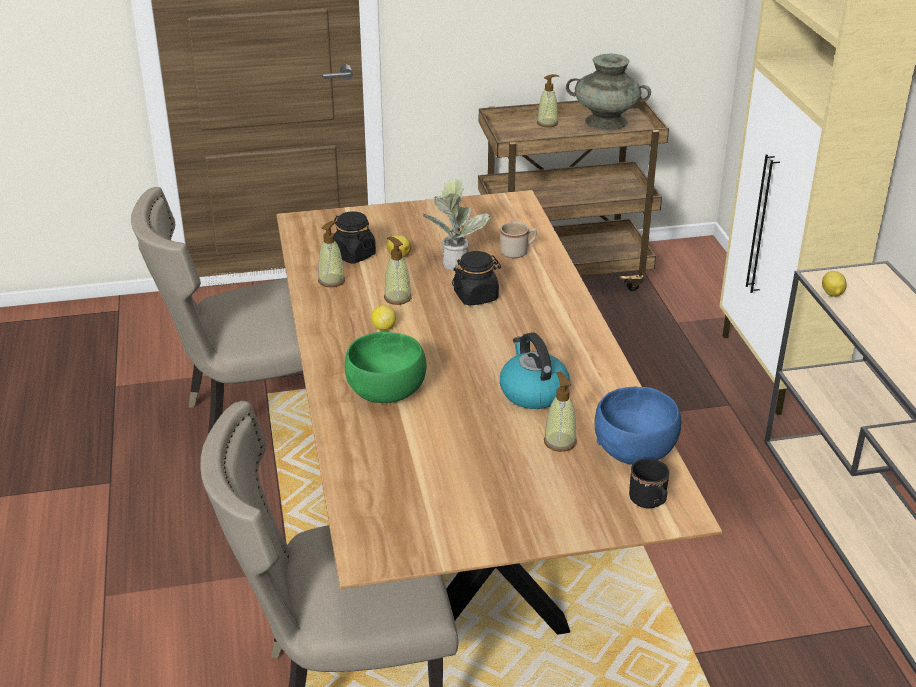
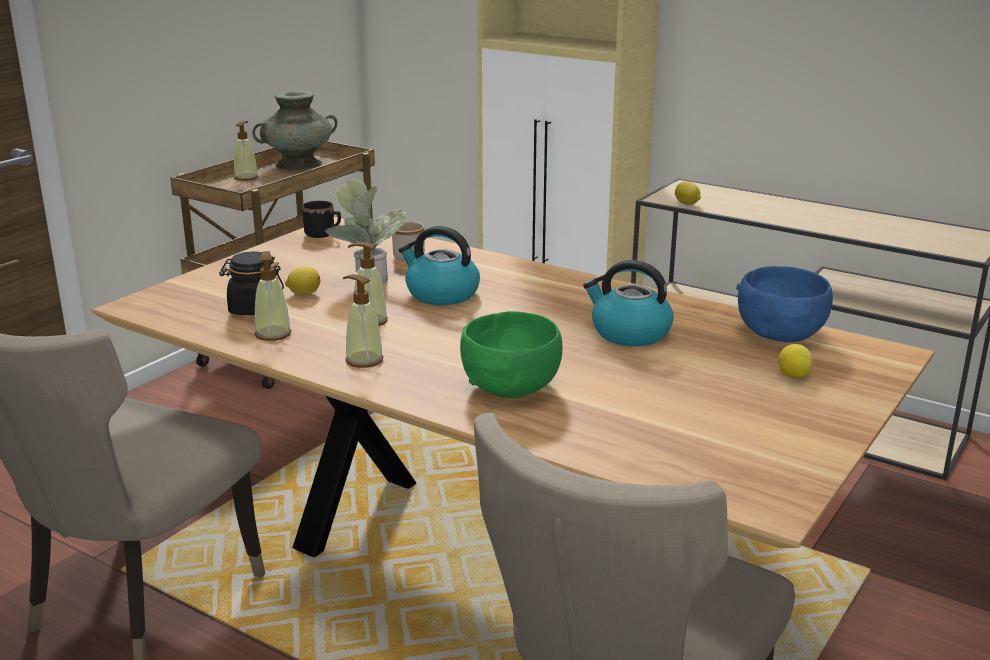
camera: 45 degrees left, 10 degrees down
lemon [371,305,396,330] -> lemon moved to [778,344,813,378]
black jar [452,251,501,306] -> kettle [399,226,480,305]
soap dispenser [544,372,577,452] -> soap dispenser moved to [343,274,384,368]
black mug [629,458,669,508] -> black mug moved to [302,201,341,238]

